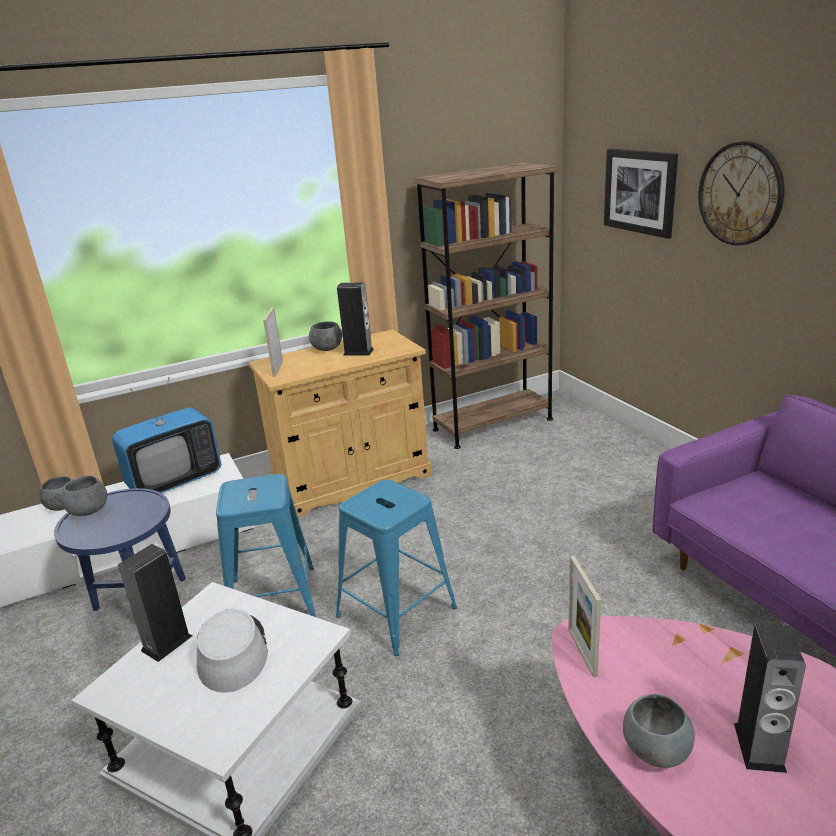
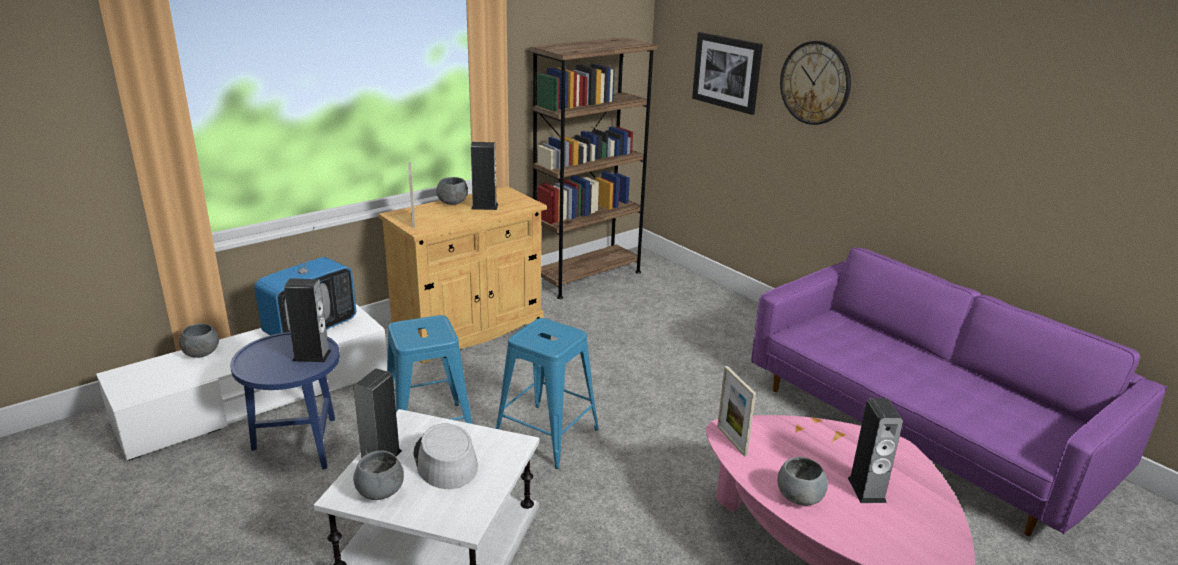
camera: 15 degrees left, 0 degrees up
grey bowl [61,476,107,516] -> grey bowl moved to [353,451,404,500]
none -> speaker [284,278,331,362]

